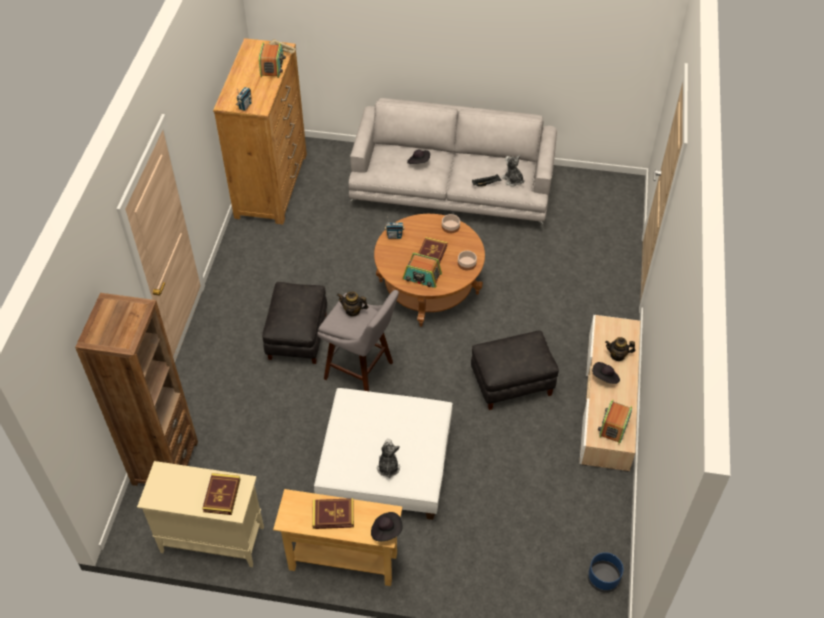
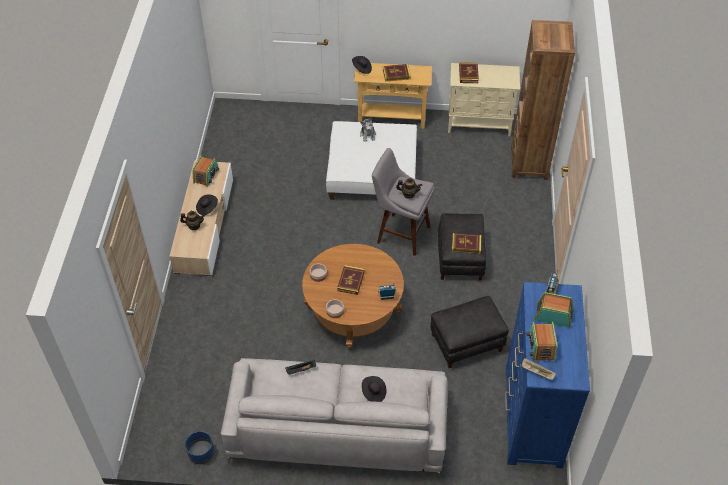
camera: 175 degrees right, 0 degrees up
brown dresser [213,38,307,224] -> blue dresser [505,282,590,468]
radio [403,253,442,288] -> radio moved to [534,292,574,327]
black ottoman [471,331,559,410] -> black ottoman moved to [430,296,509,368]
plush toy [501,155,525,186] -> none
blue planter [588,552,623,593] -> blue planter moved to [185,431,215,464]
none -> book [452,233,481,254]

